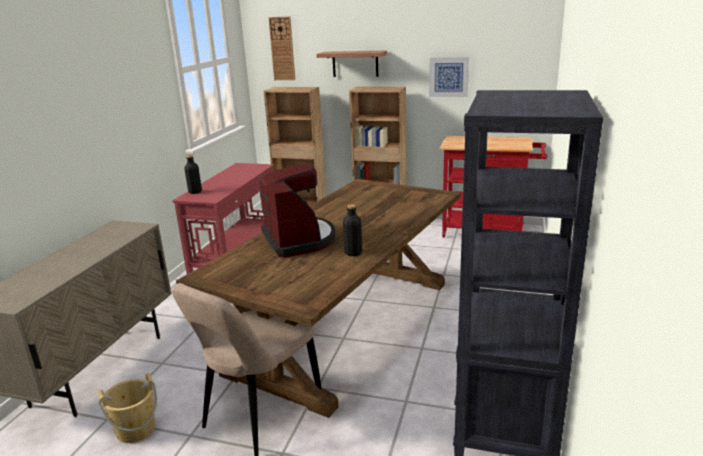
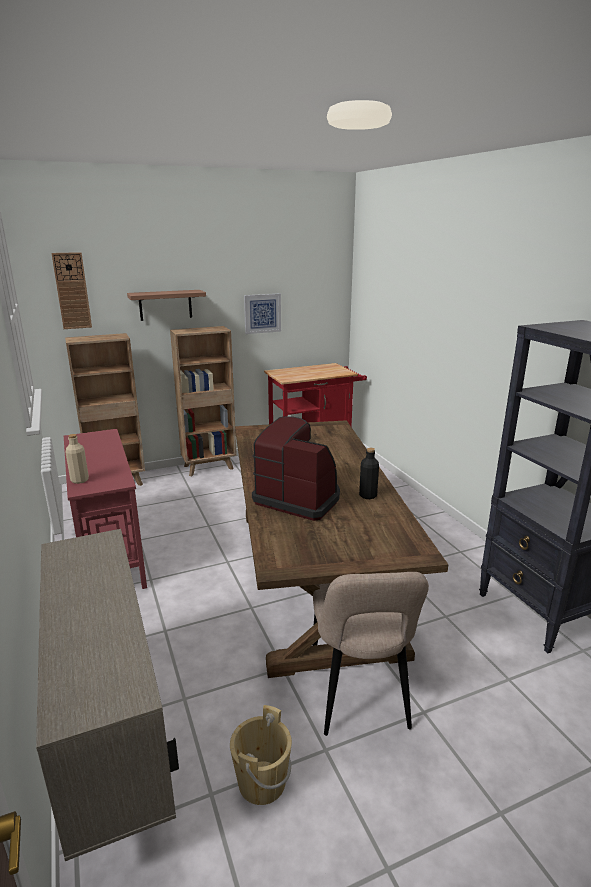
camera: 40 degrees left, 0 degrees up
black bottle [184,155,202,194] -> beige bottle [65,434,89,484]

